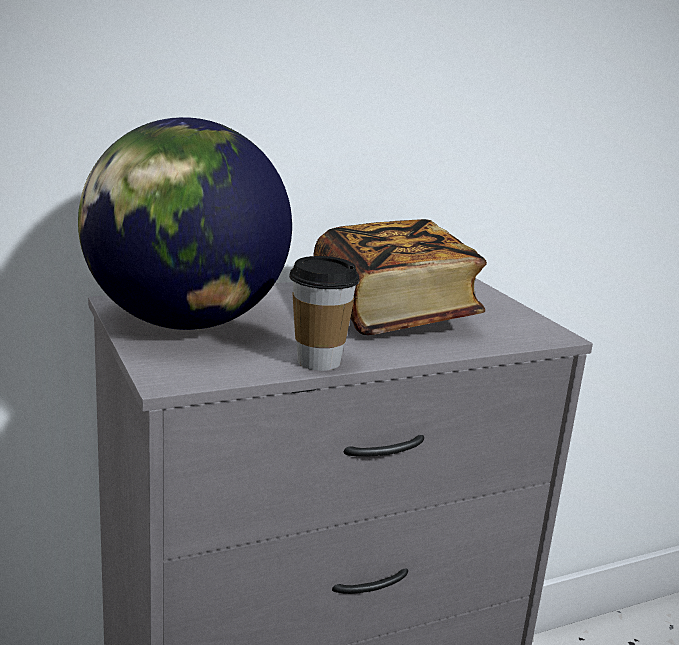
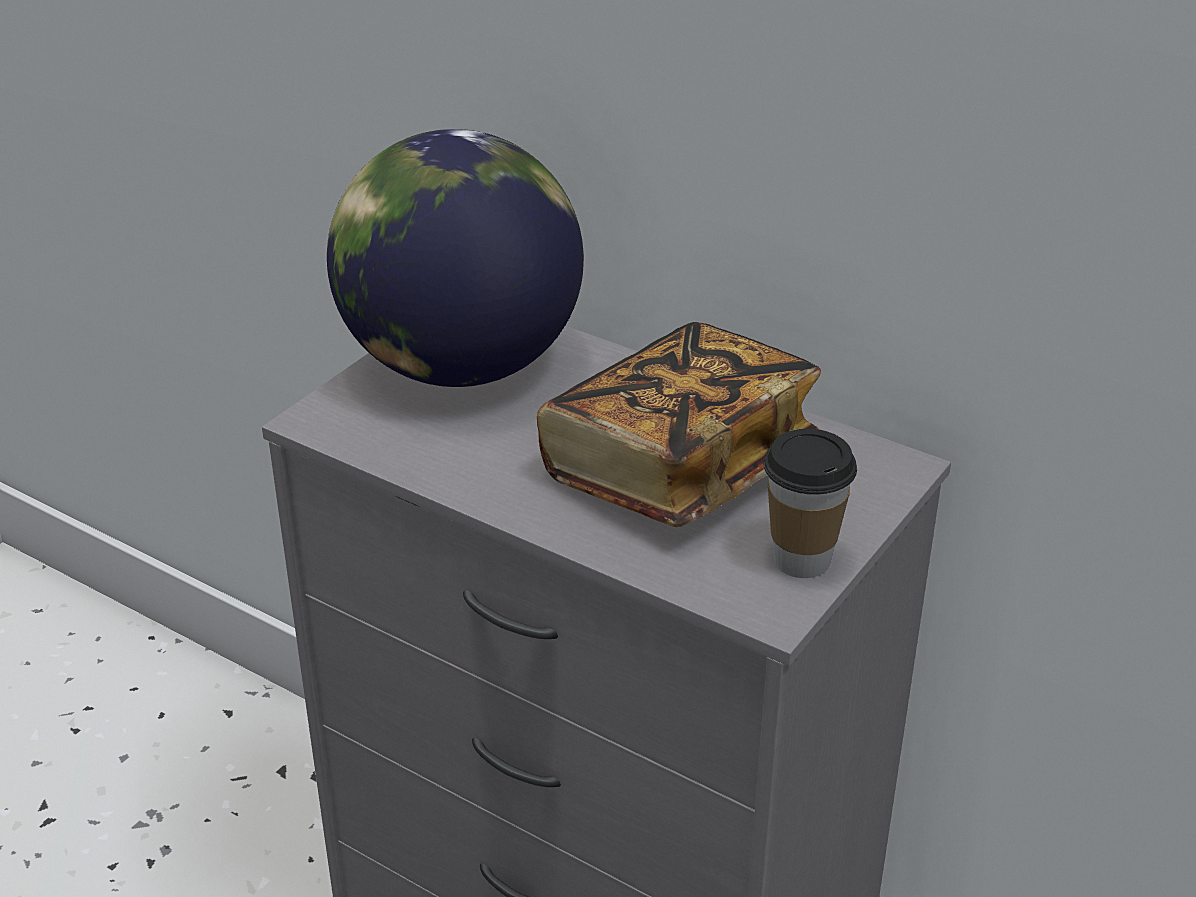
camera: 60 degrees right, 15 degrees up
cup [289,256,360,371] -> cup moved to [763,429,857,578]

